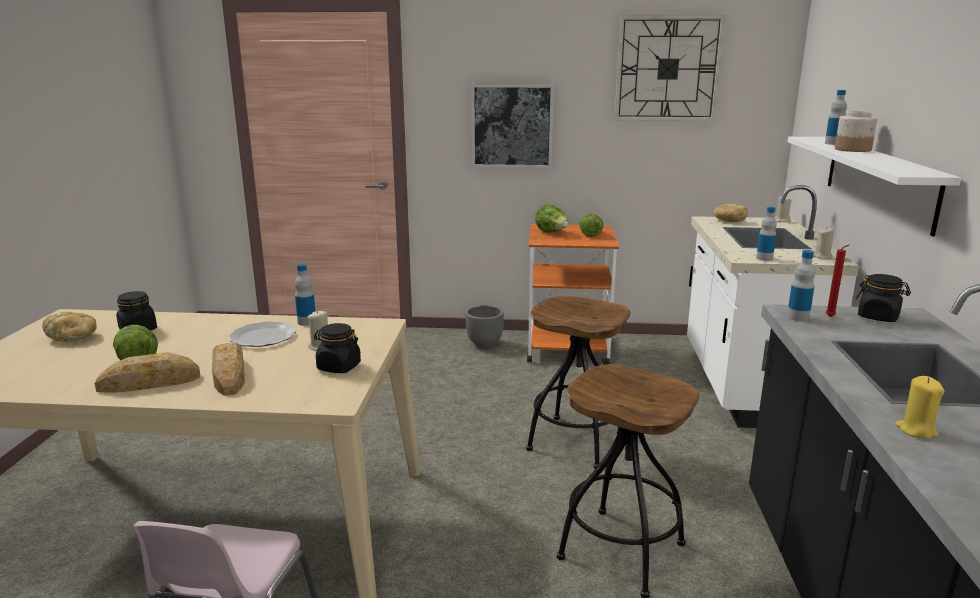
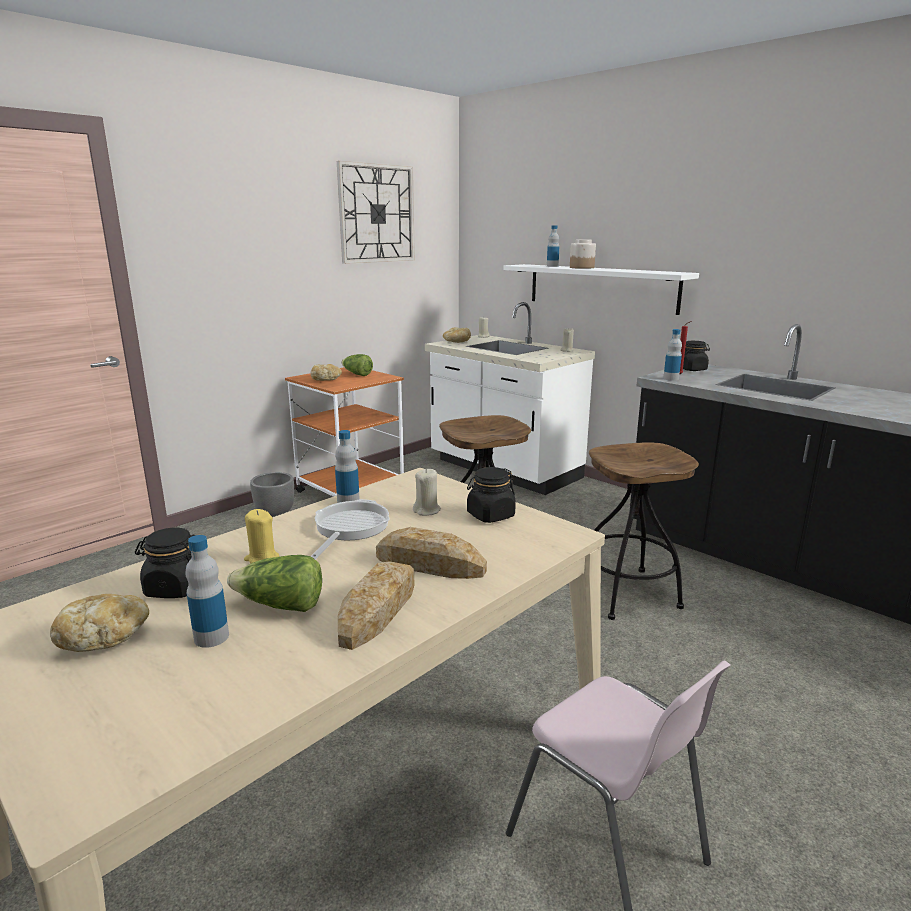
camera: 50 degrees left, 0 degrees up
plate [229,322,297,347] -> frying pan [311,499,389,560]
picture [471,84,554,168] -> none
lettuce [535,205,569,233] -> bread [311,364,342,381]
bottle [756,207,777,261] -> bottle moved to [185,535,229,648]
yellow candle [895,376,945,439] -> yellow candle moved to [244,509,279,564]

